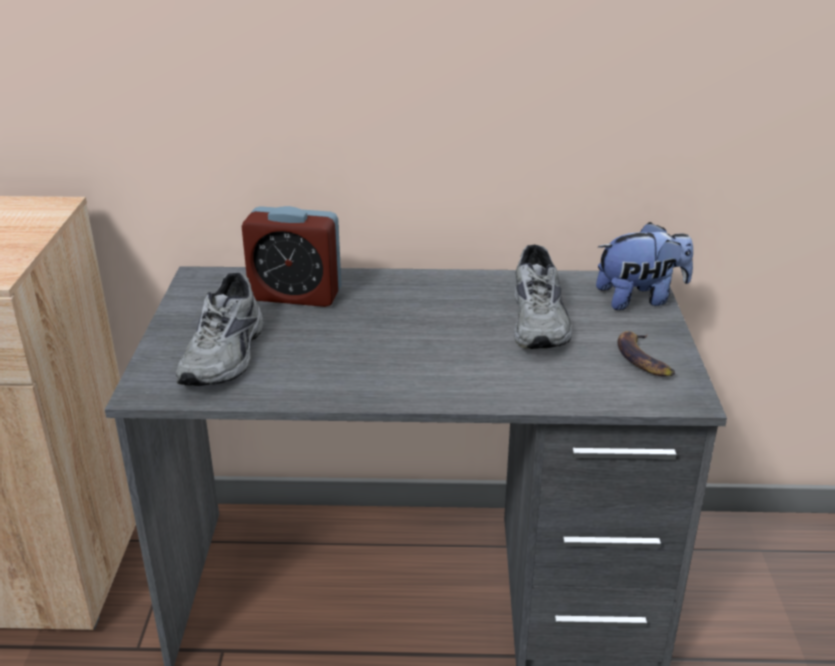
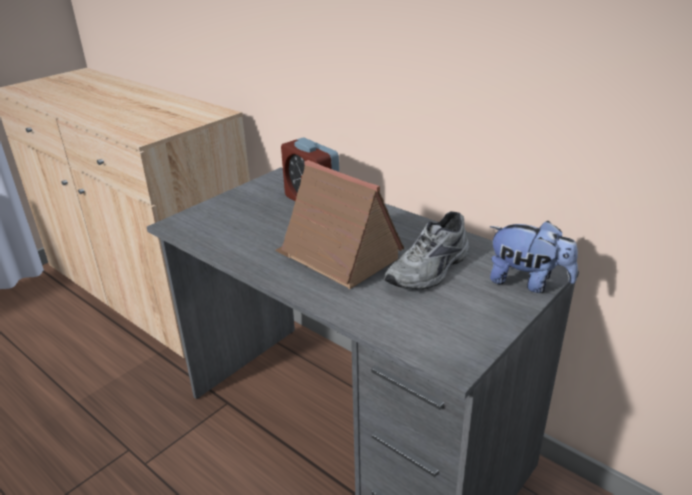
camera: 40 degrees right, 0 degrees up
grey shoe [176,273,264,386] -> none
banana [618,331,675,376] -> none
none -> toy house [275,160,404,289]

